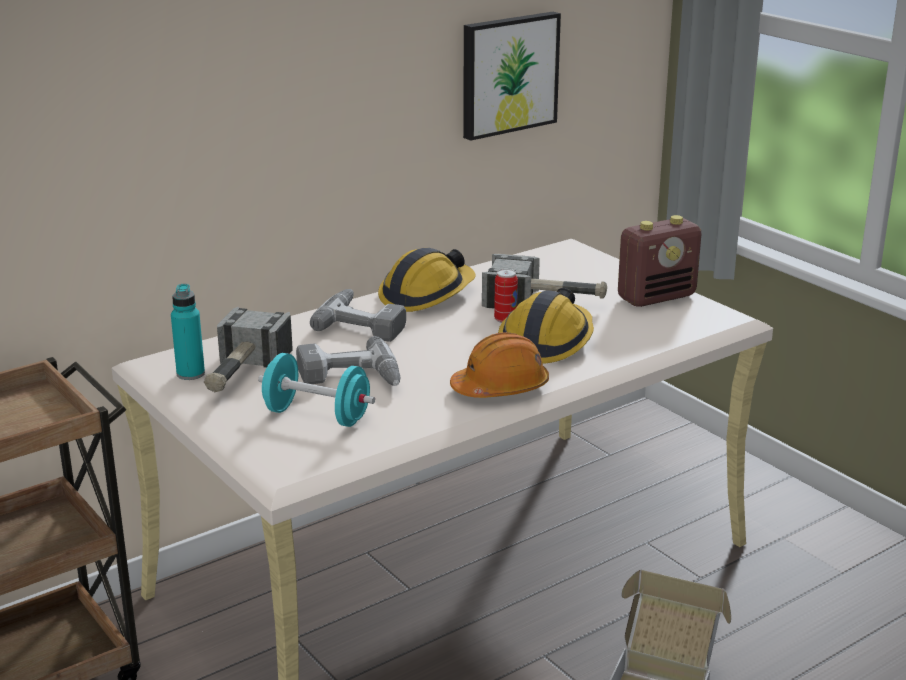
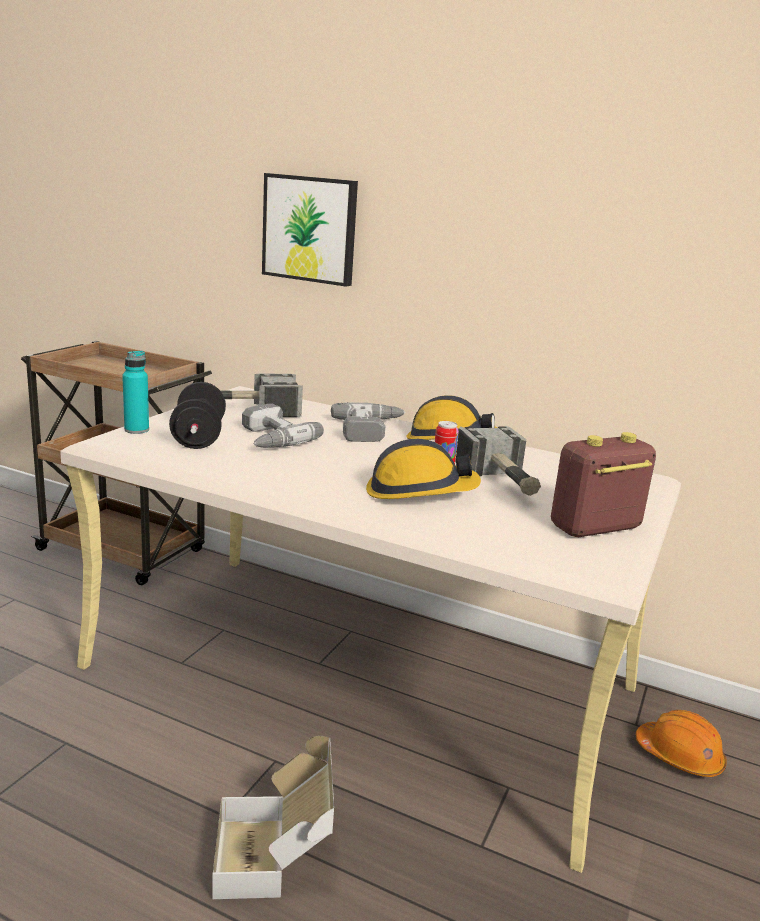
camera: 60 degrees right, 5 degrees down
turquoise bottle [171,284,205,380] -> turquoise bottle moved to [122,351,149,434]
turquoise dumbbell [258,353,375,427] -> black dumbbell [169,382,226,449]
orange hard hat [450,332,549,398] -> orange hard hat moved to [636,710,727,777]
picture [463,12,561,141] -> picture moved to [262,173,358,287]
radio [618,215,702,307] -> radio turned 120 degrees clockwise [551,432,656,537]

